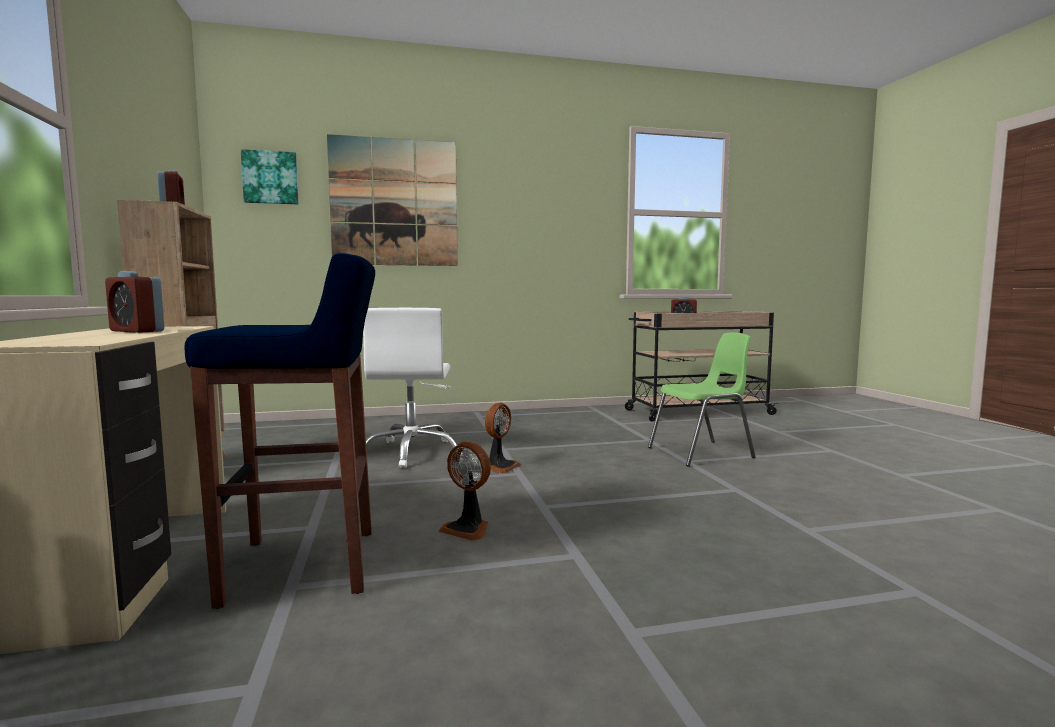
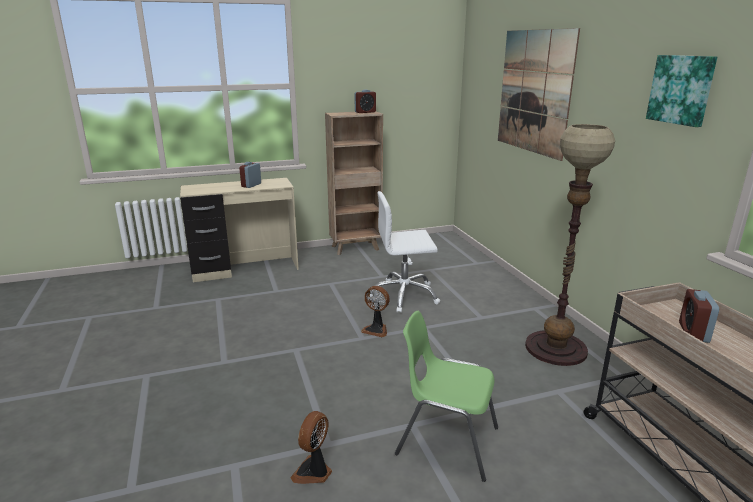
camera: 85 degrees right, 15 degrees up
blue stool [185,253,375,609] -> none
picture [241,149,299,205] -> picture moved to [646,55,717,127]
fan [438,442,491,541] -> fan moved to [290,411,332,484]
green chair [648,332,755,467] -> green chair turned 135 degrees clockwise [395,311,498,482]
none -> floor lamp [525,124,615,366]

